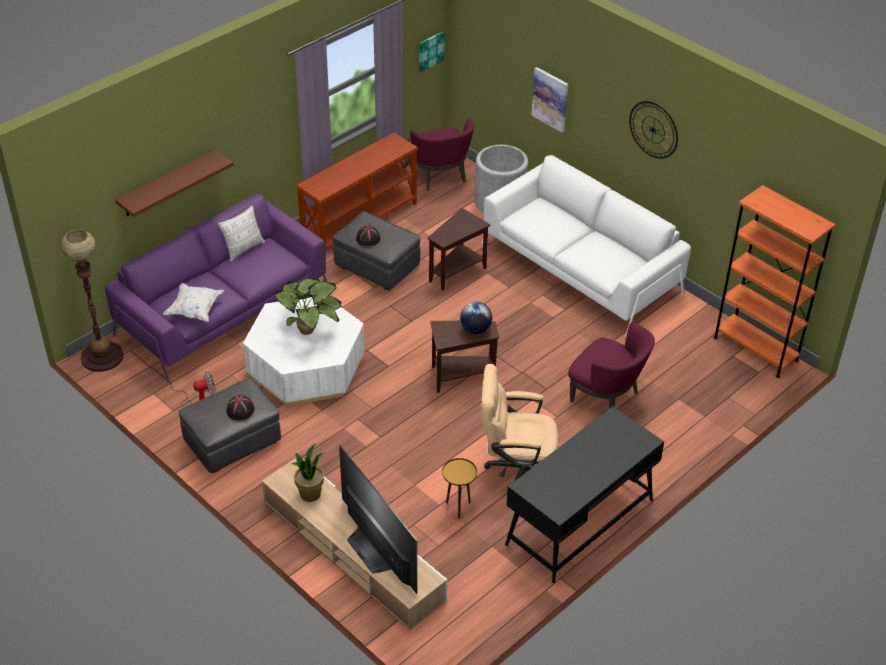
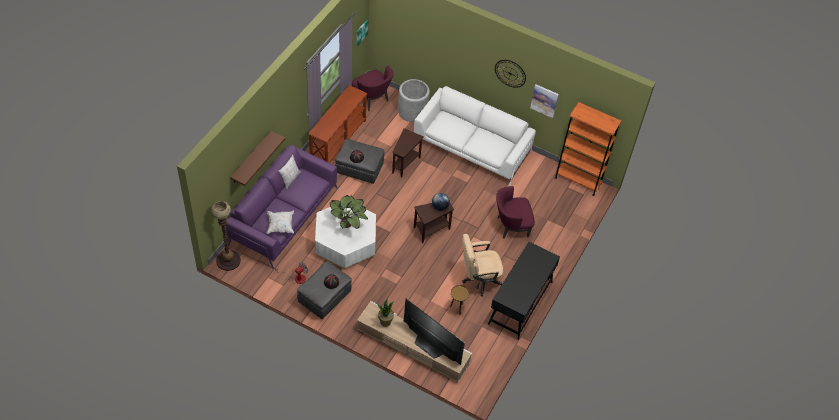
camera: 20 degrees left, 10 degrees up
picture [531,67,568,132] -> picture moved to [530,84,559,118]
purple armchair [568,322,655,409] -> purple armchair turned 150 degrees clockwise [496,186,535,239]

